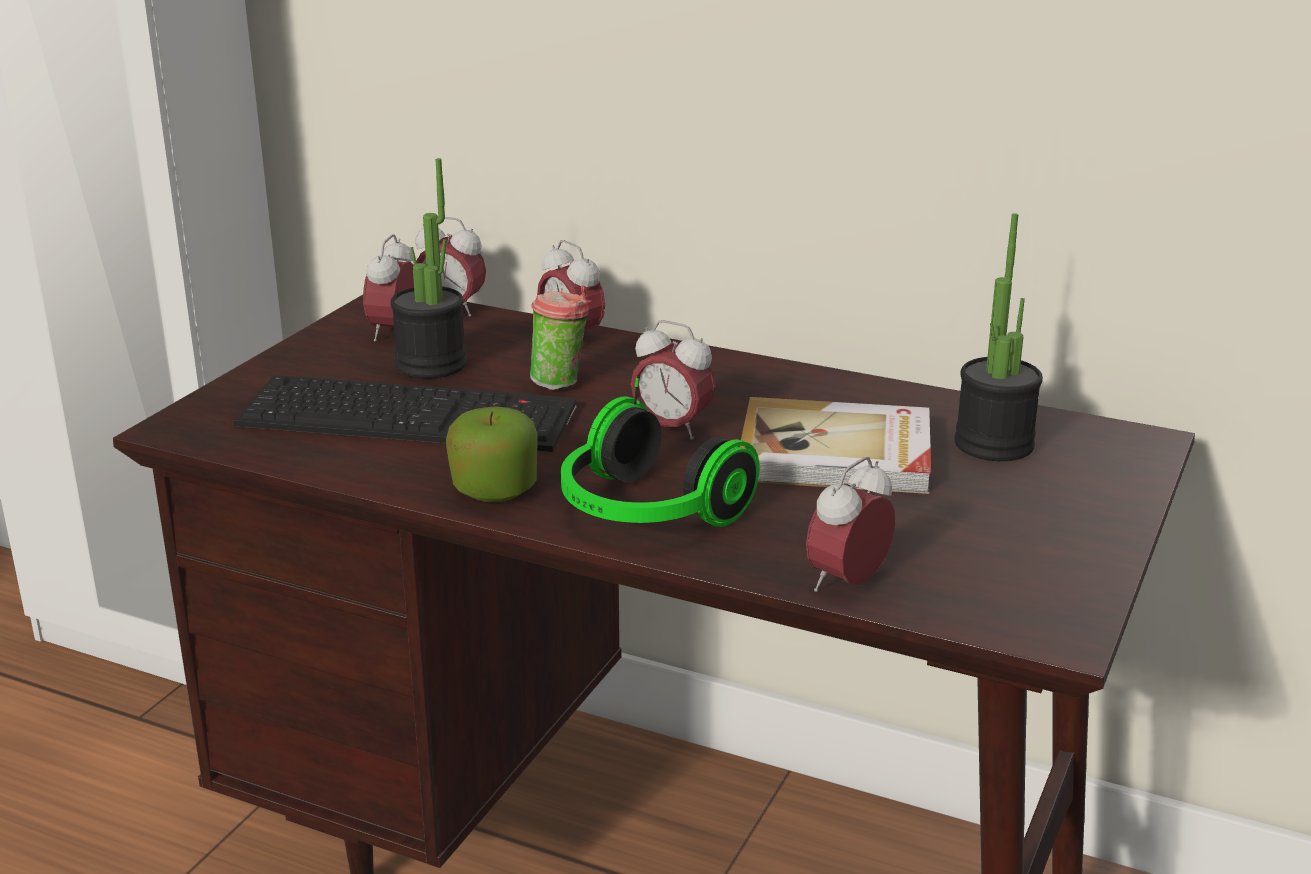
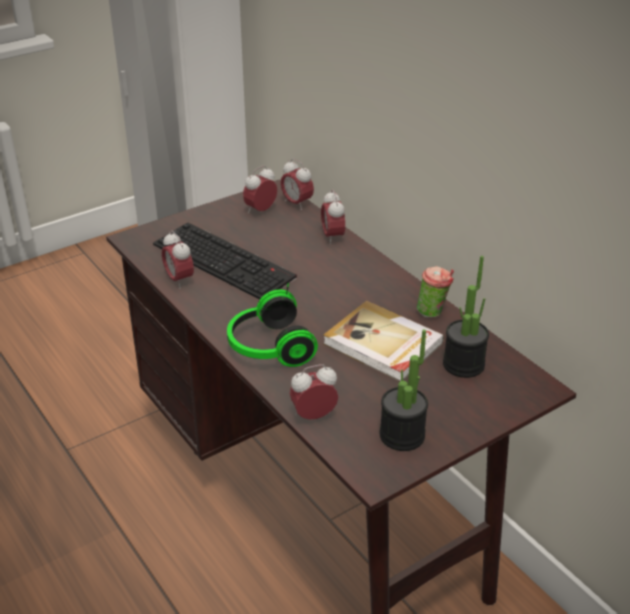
camera: 30 degrees right, 10 degrees up
potted plant [391,158,467,379] -> potted plant moved to [380,330,428,451]
apple [446,406,538,502] -> none
cup [530,285,591,390] -> cup moved to [417,266,454,318]
alarm clock [631,320,716,440] -> alarm clock moved to [162,231,194,289]

